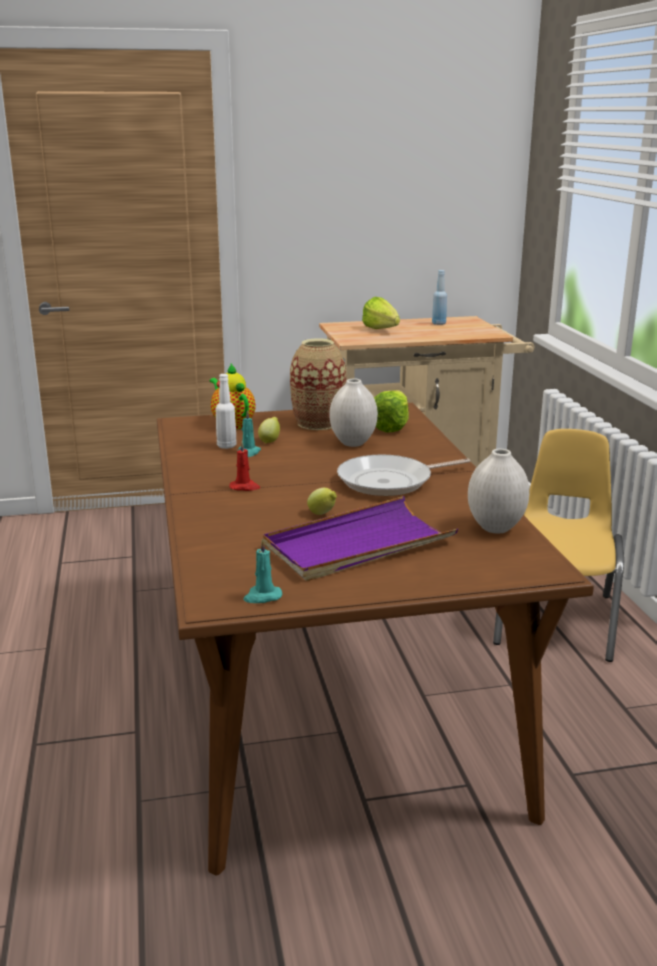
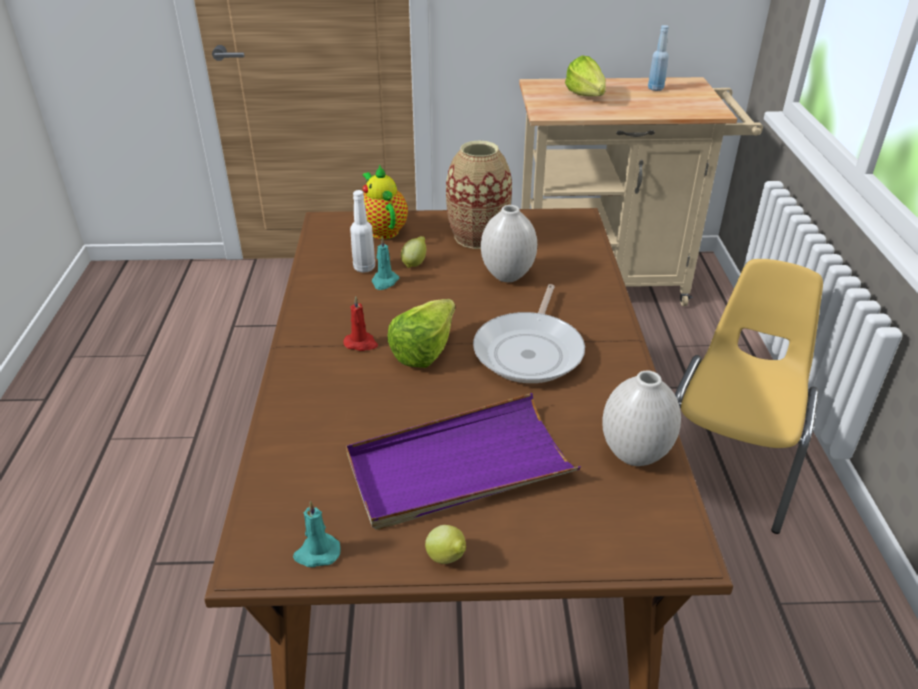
camera: 10 degrees right, 15 degrees up
lemon [307,488,337,515] -> lemon moved to [425,525,466,564]
frying pan [337,454,470,496] -> frying pan turned 60 degrees counterclockwise [473,284,585,383]
lettuce [374,390,409,433] -> lettuce moved to [388,299,455,368]

